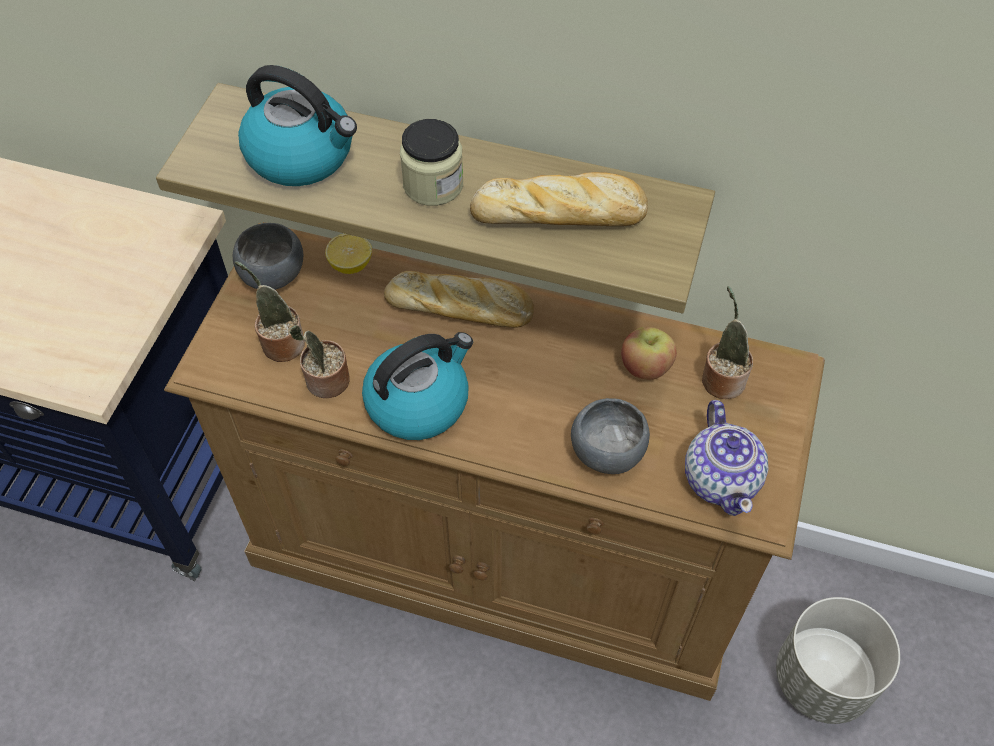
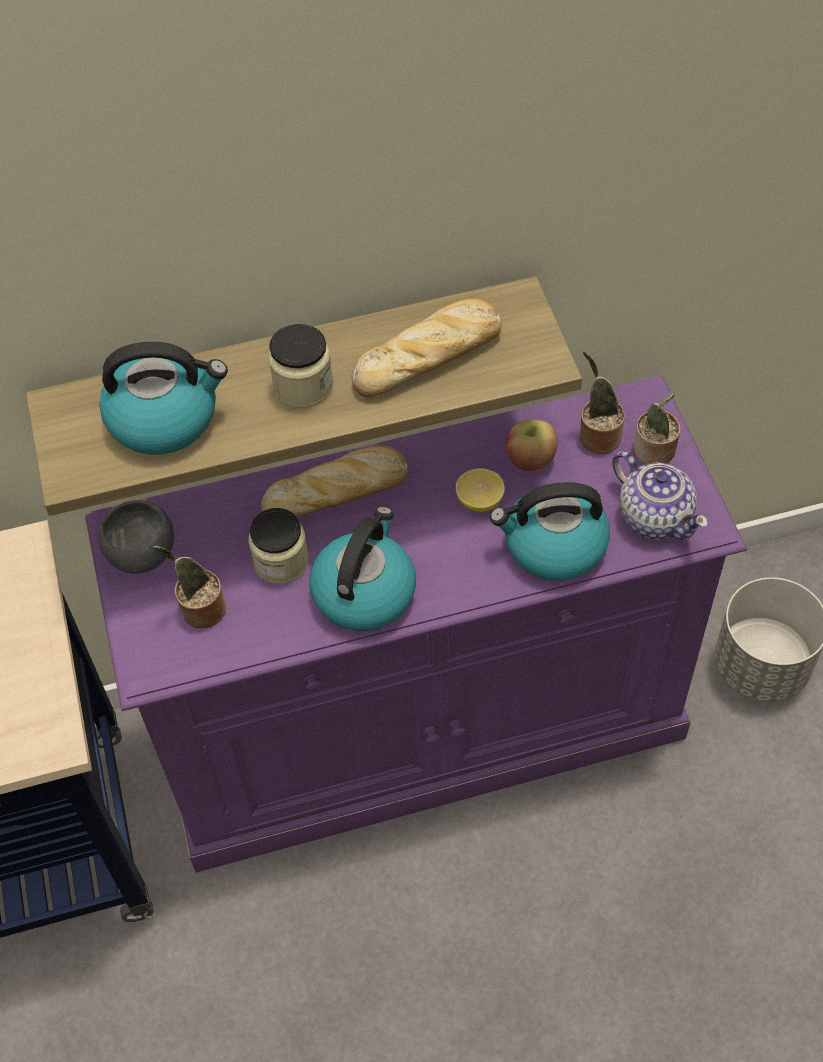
camera: 30 degrees left, 0 degrees up
brown cabinet [164,222,825,701] -> purple cabinet [85,376,747,873]
potted plant [290,325,350,398] -> potted plant moved to [633,393,681,464]
lemon [325,234,372,274] -> lemon moved to [456,468,505,512]
grey bowl [571,398,650,474] -> kettle [490,482,610,581]
none -> jar [248,508,309,584]

